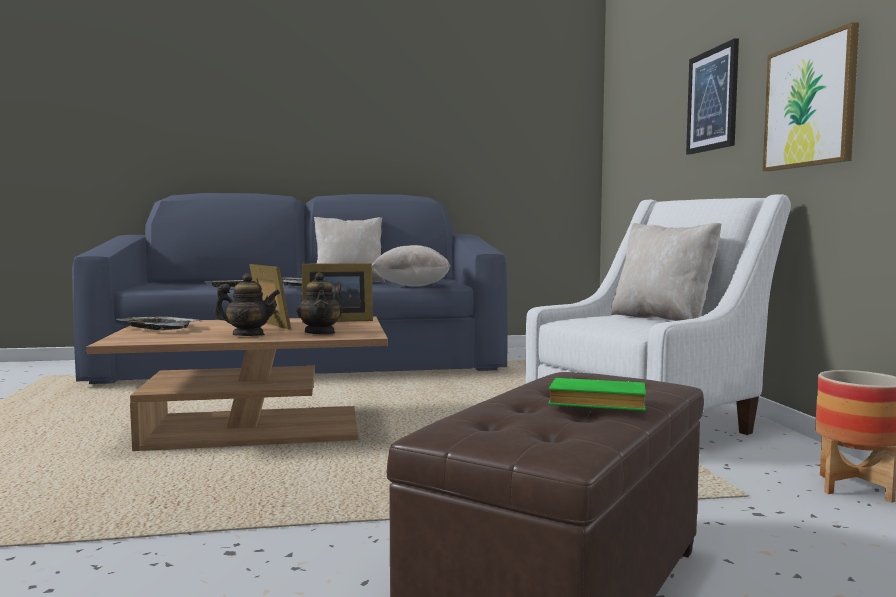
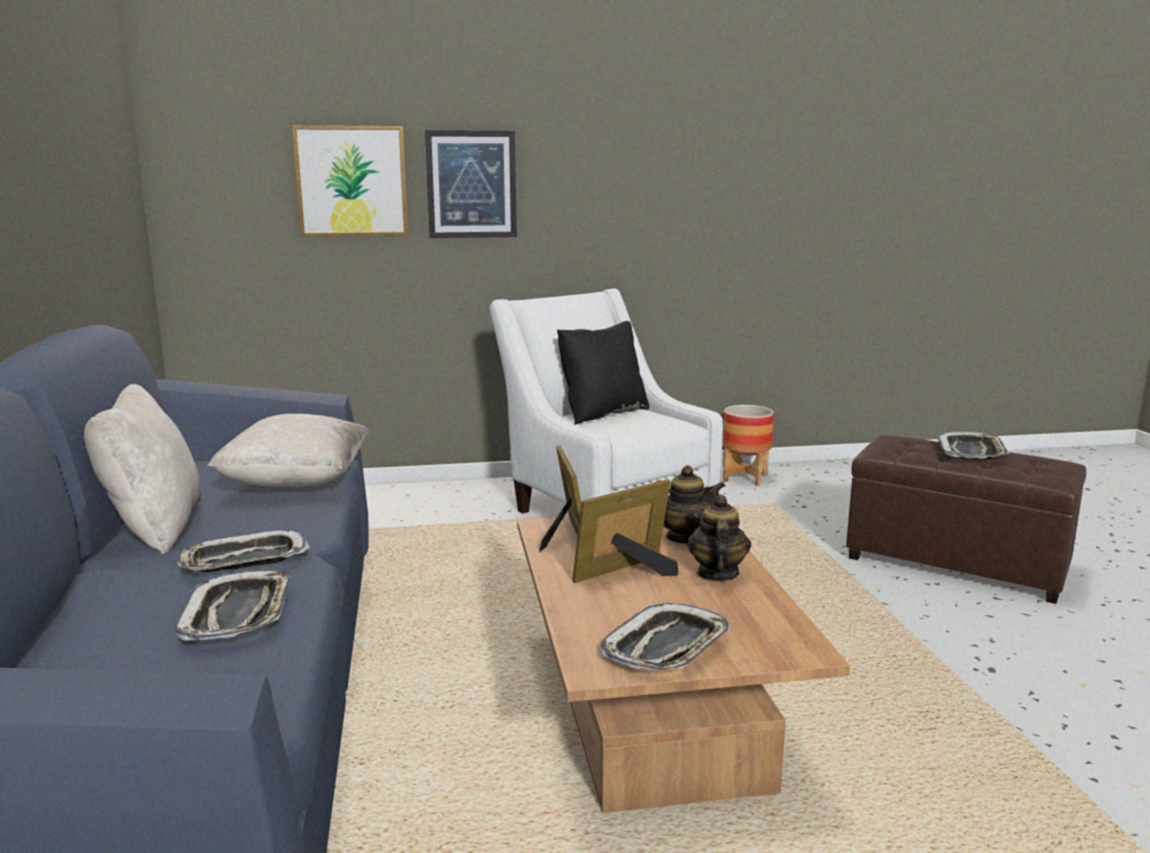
camera: 90 degrees left, 10 degrees up
green book [548,378,646,411] -> tray [937,431,1009,460]
beige pillow [611,223,722,321] -> black pillow [557,321,650,425]
picture [763,22,859,171] -> picture moved to [292,125,408,236]

